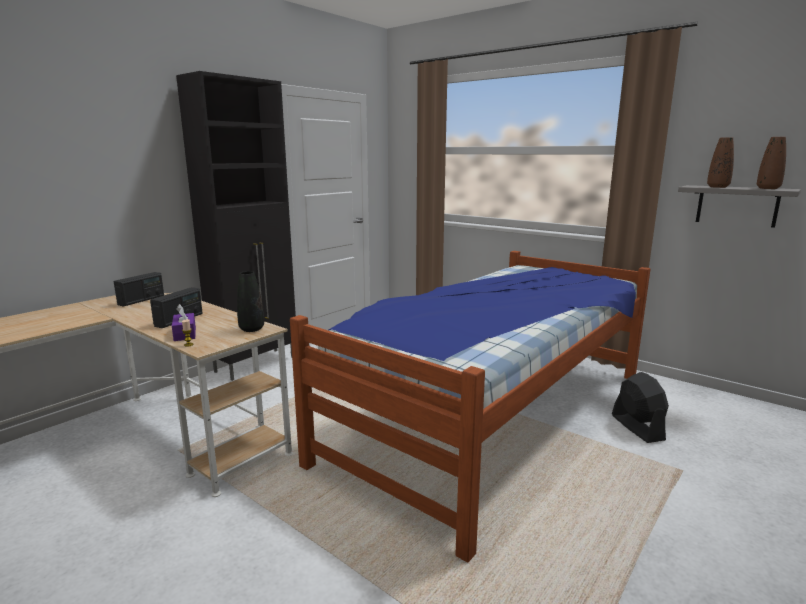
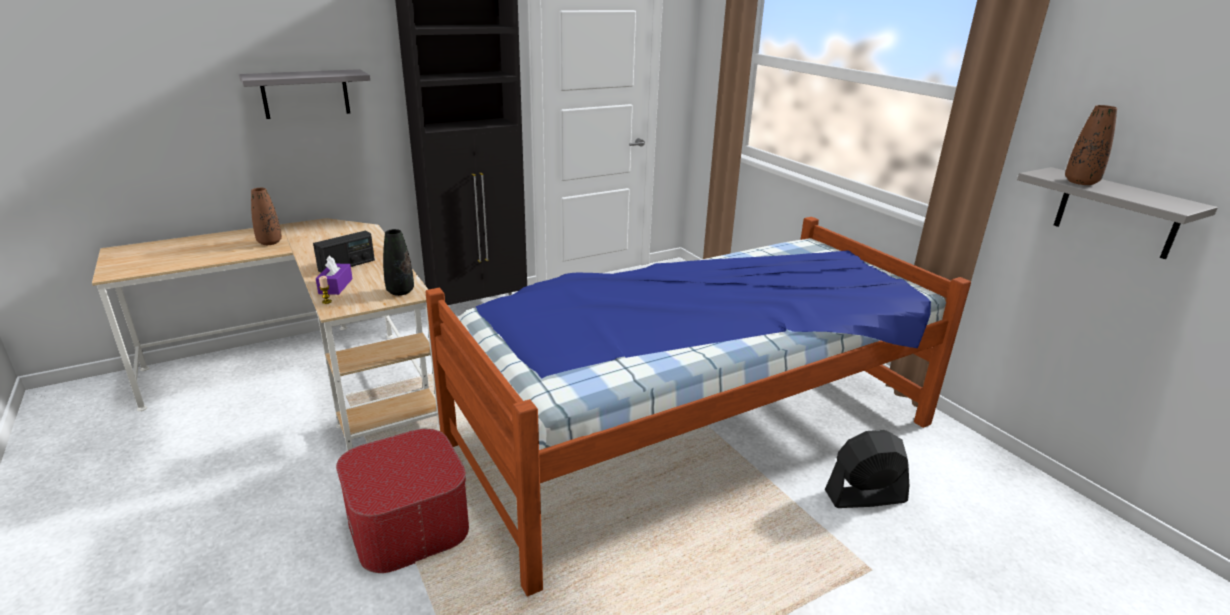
camera: 20 degrees right, 10 degrees up
radio [114,272,164,307] -> none
black fan [612,372,669,443] -> black fan turned 105 degrees counterclockwise [825,430,909,508]
brown vase [757,137,786,189] -> brown vase moved to [251,188,282,245]
none -> grey shelf [239,69,370,119]
none -> ottoman [336,429,469,573]

